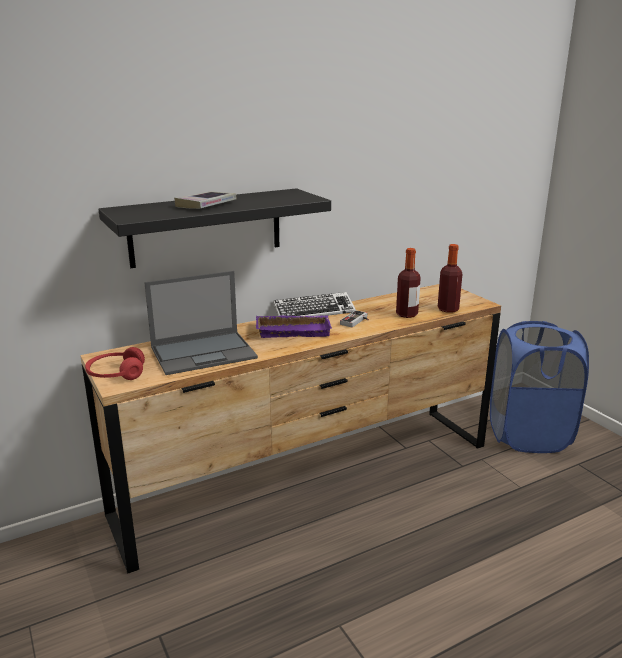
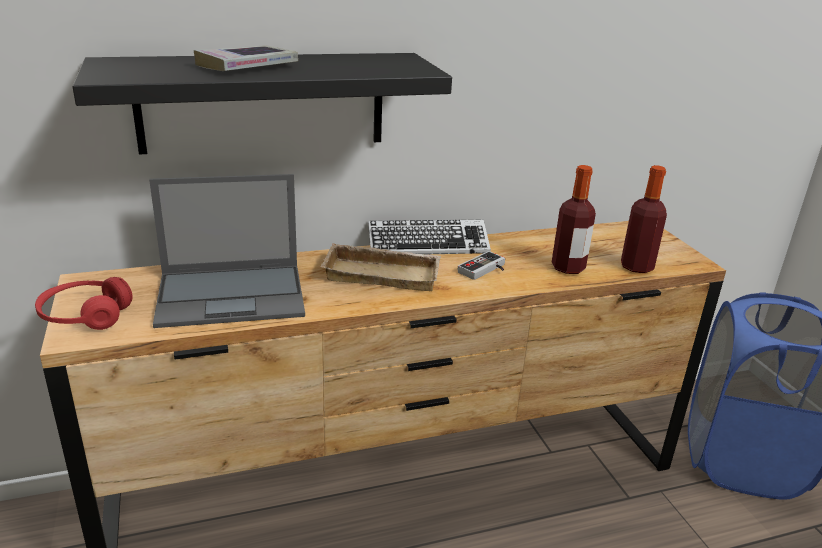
camera: 10 degrees right, 5 degrees up
purple tray [256,315,332,338] -> beige tray [320,243,441,291]

